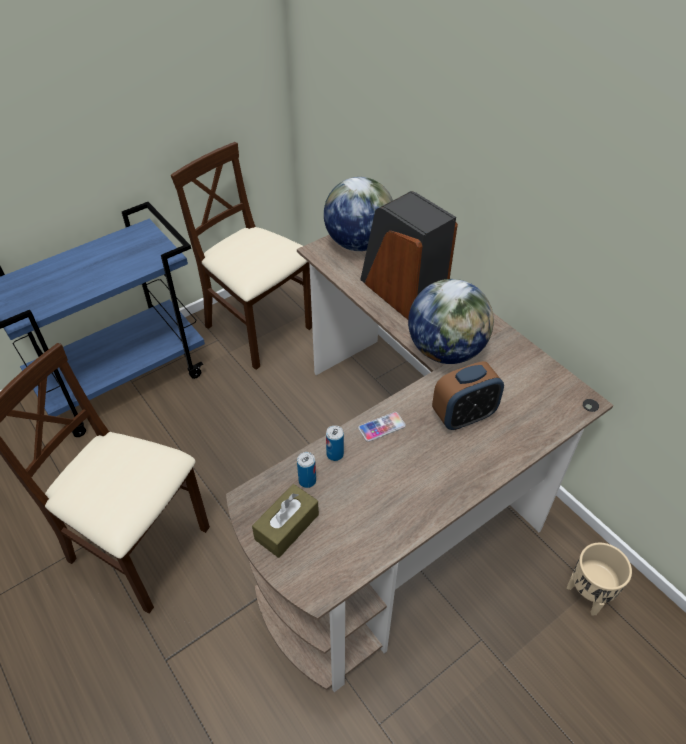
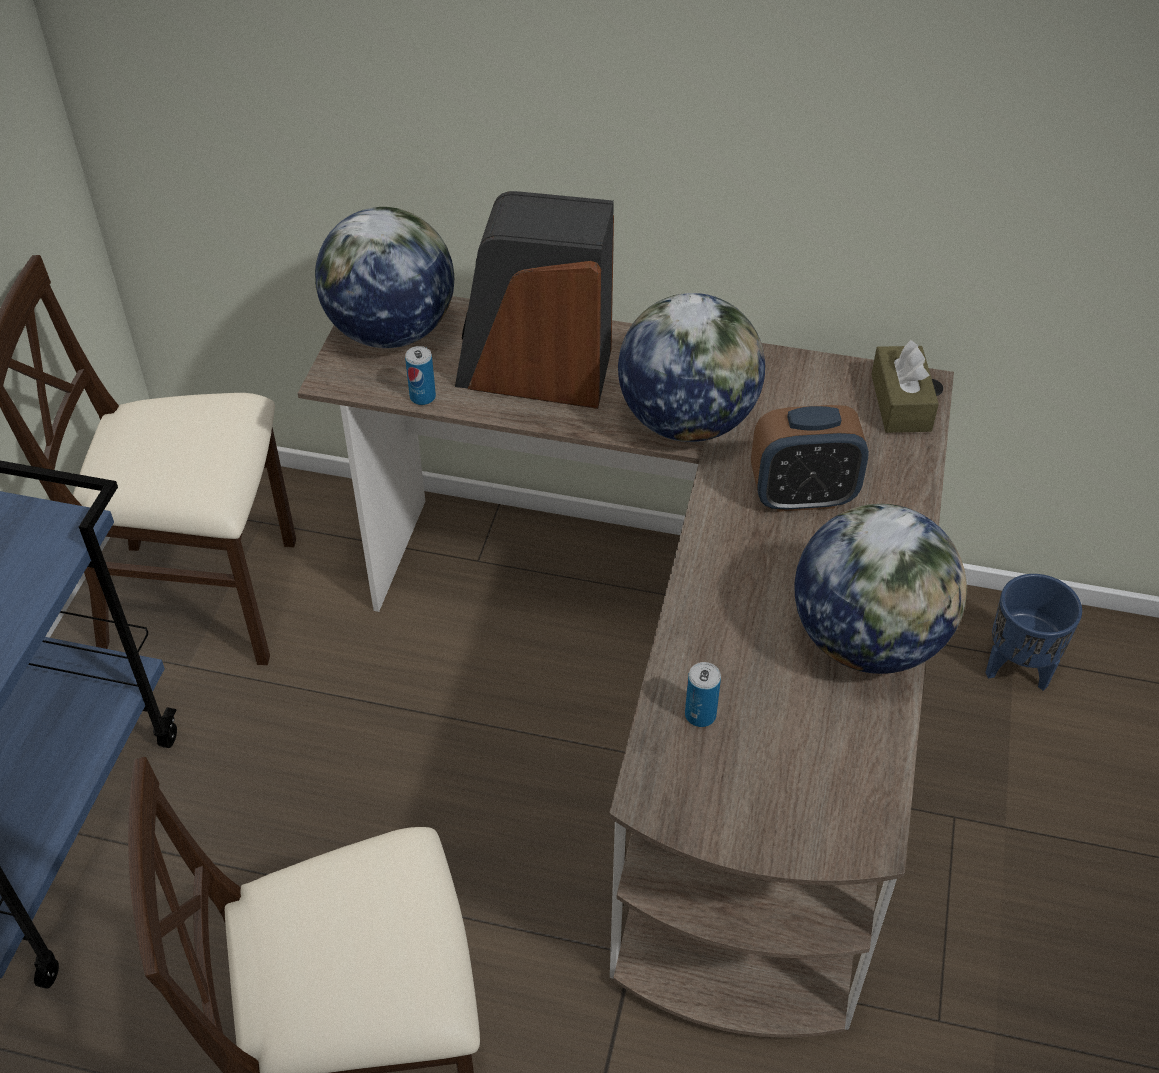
camera: 40 degrees left, 0 degrees up
brown tissue box [252,484,319,558] -> brown tissue box moved to [871,340,939,433]
can [326,425,344,461] -> can moved to [405,346,436,405]
phone [358,412,406,442] -> none
alarm clock [432,361,504,430] -> alarm clock turned 60 degrees clockwise [751,405,869,512]
beige planter [567,543,632,616] -> blue planter [985,574,1082,691]
none -> globe [795,504,967,674]

